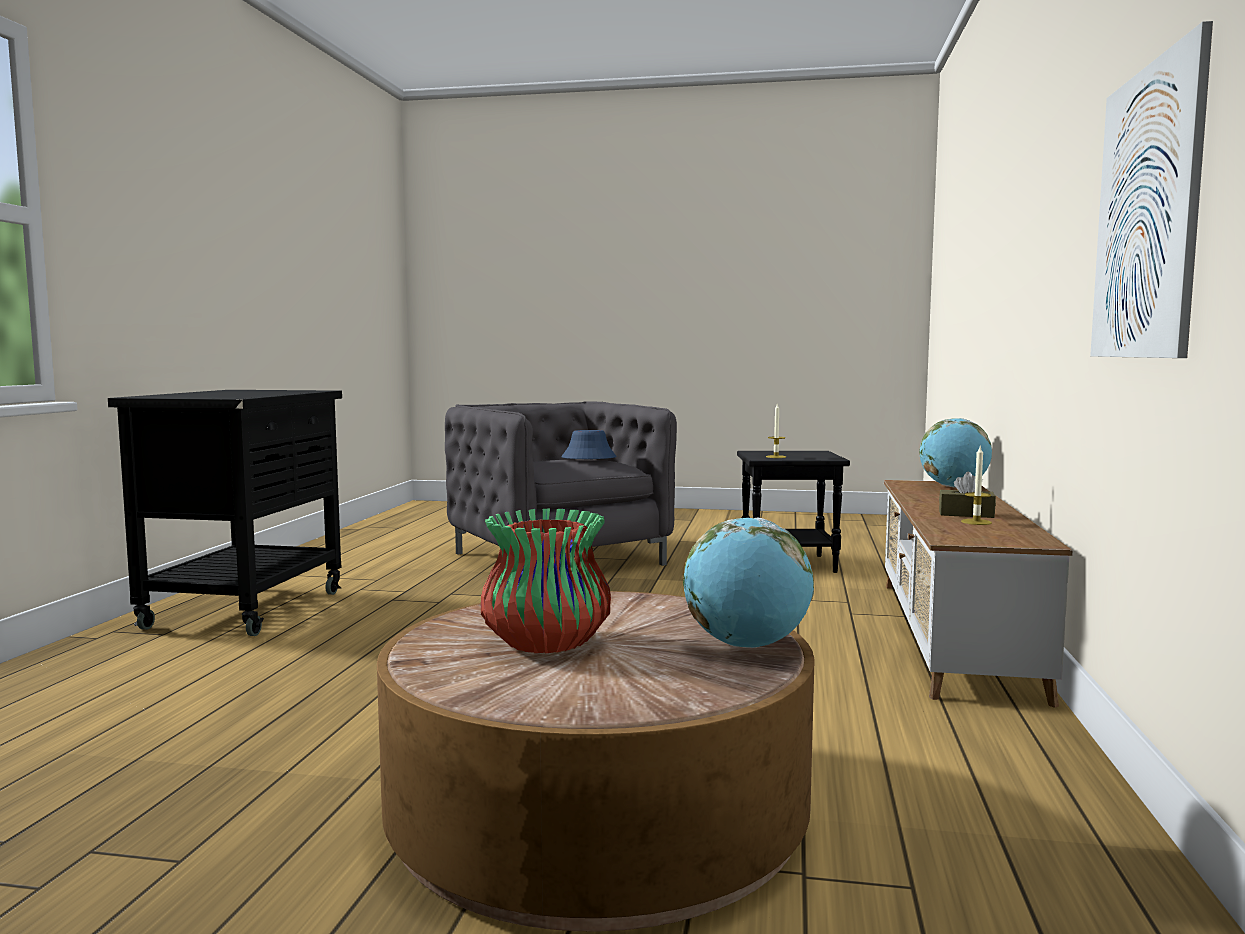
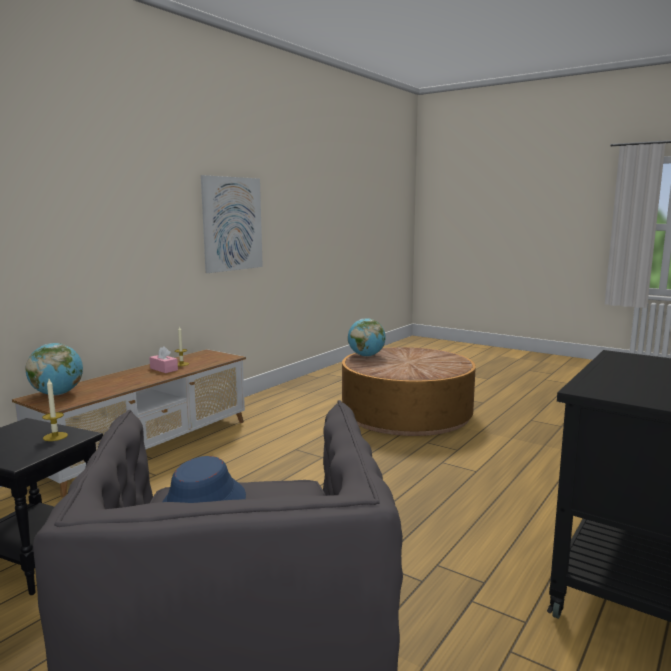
camera: 155 degrees left, 5 degrees up
vase [481,509,611,654] -> none
brown tissue box [939,472,996,518] -> pink tissue box [149,346,178,373]

